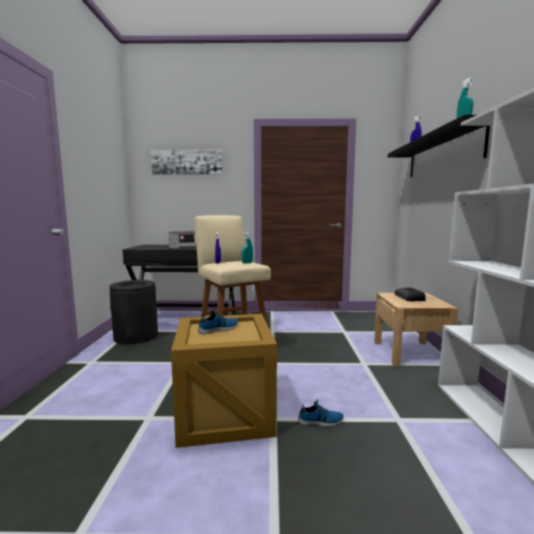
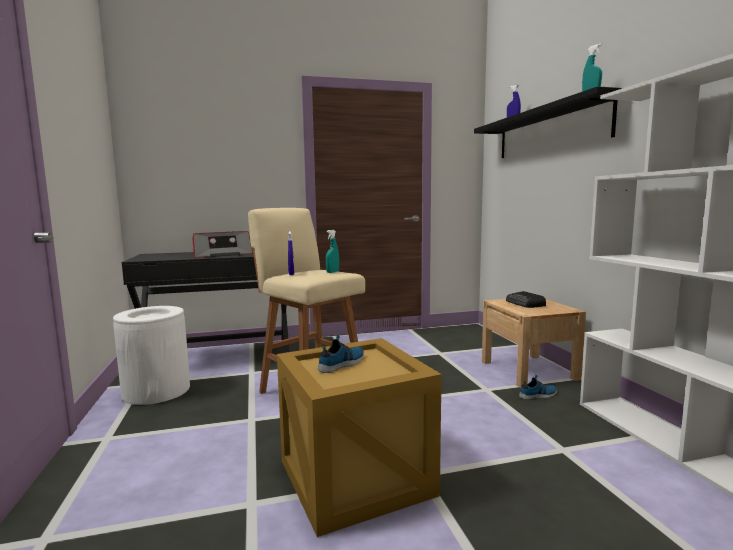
camera: 15 degrees left, 0 degrees up
black trash can [109,280,158,344] -> white trash can [113,306,190,405]
picture [151,150,222,174] -> none
shoe [298,399,344,427] -> shoe moved to [519,375,557,400]

